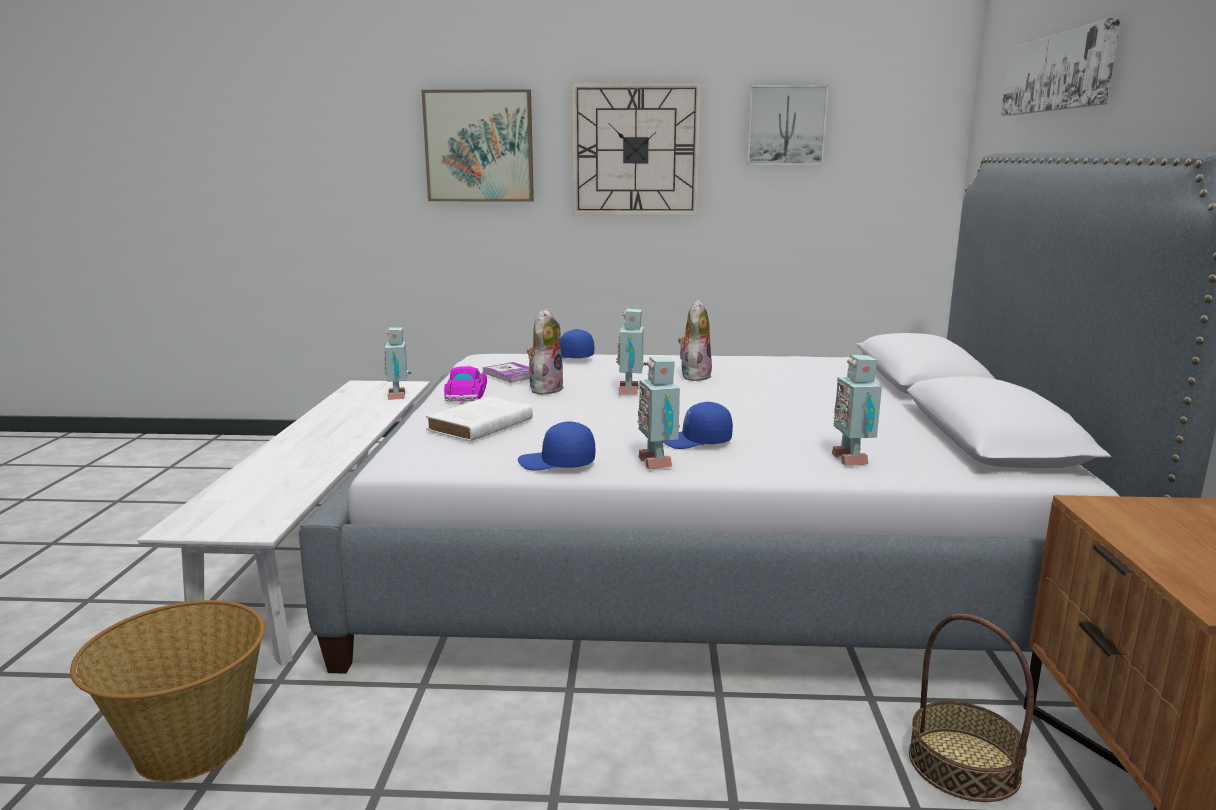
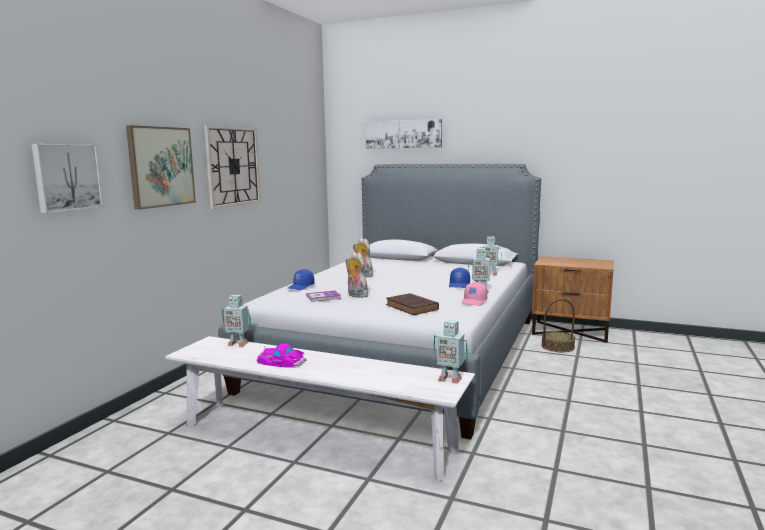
camera: 70 degrees left, 5 degrees down
basket [70,600,265,782] -> none
white book [426,396,533,442] -> brown book [386,293,439,315]
toy car [444,365,487,401] -> toy car moved to [256,343,307,368]
blue cap [518,421,595,471] -> pink cap [461,282,487,306]
toy robot [616,309,647,394] -> toy robot moved to [433,320,468,384]
picture [747,85,829,165] -> picture moved to [31,144,103,213]

